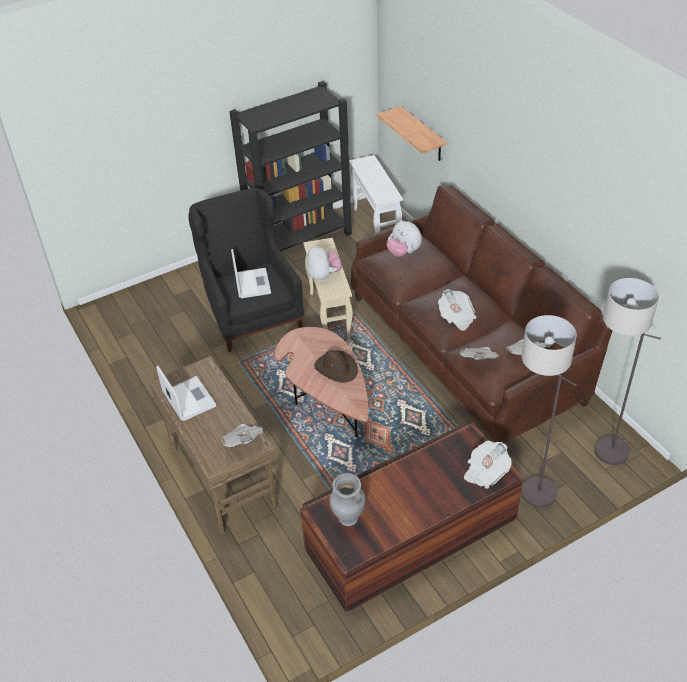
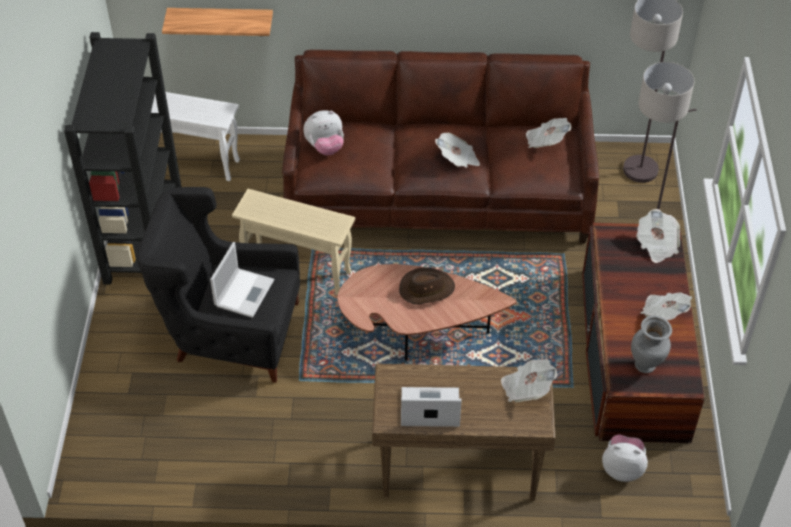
camera: 60 degrees left, 5 degrees up
laptop [231,249,271,298] -> laptop turned 90 degrees clockwise [210,242,274,318]
plush toy [307,245,342,281] -> plush toy moved to [602,434,648,482]
newspaper [459,347,500,360] -> newspaper moved to [640,292,692,320]

